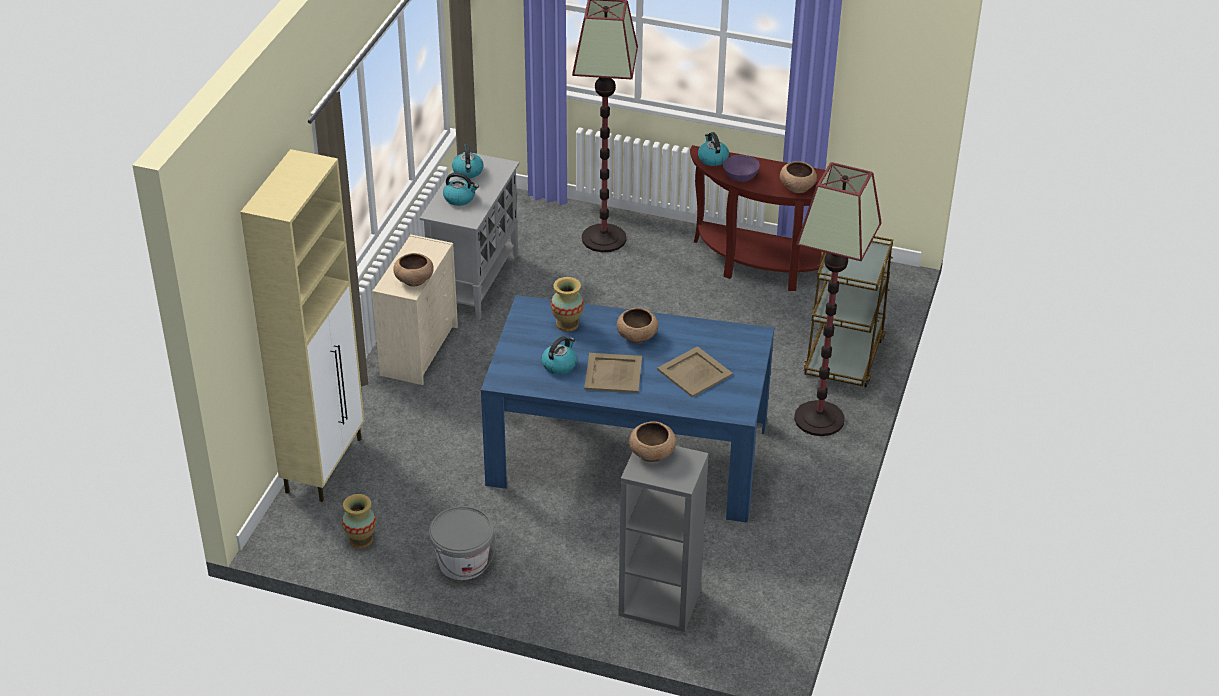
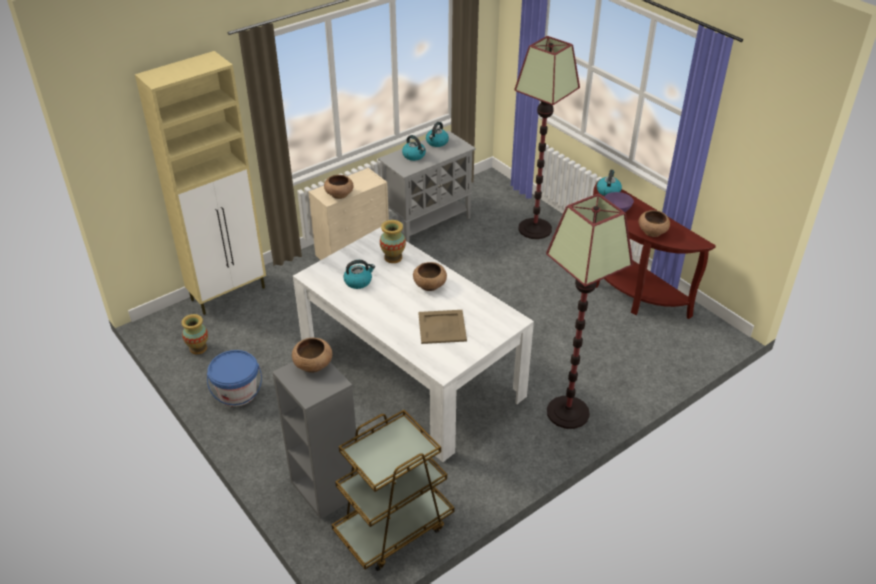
camera: 35 degrees right, 0 degrees up
grey bucket [429,506,496,580] -> blue bucket [207,350,262,407]
blue dining table [481,295,774,523] -> white dining table [293,227,534,462]
beige tray [584,353,642,393] -> none
brown cart [803,236,893,387] -> brown cart moved to [332,410,454,571]

